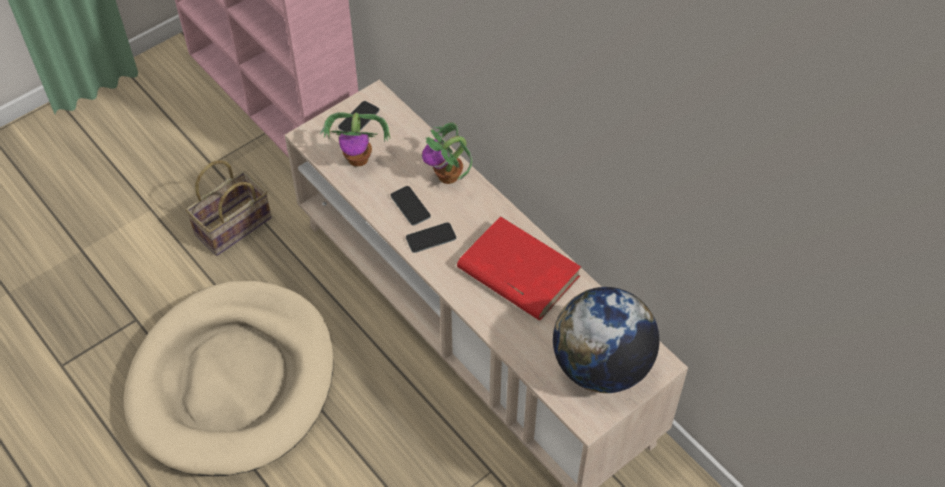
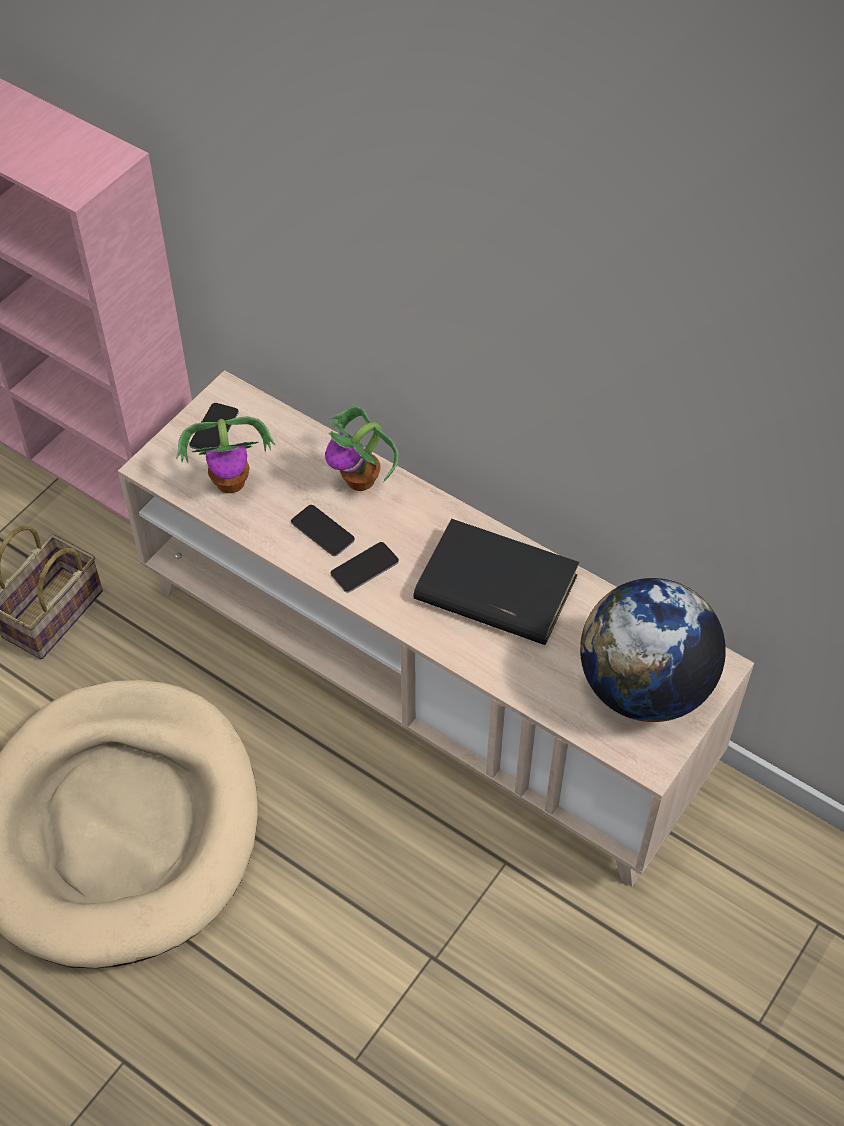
camera: 15 degrees left, 0 degrees up
red book [457,216,581,320] -> black book [413,518,580,645]

